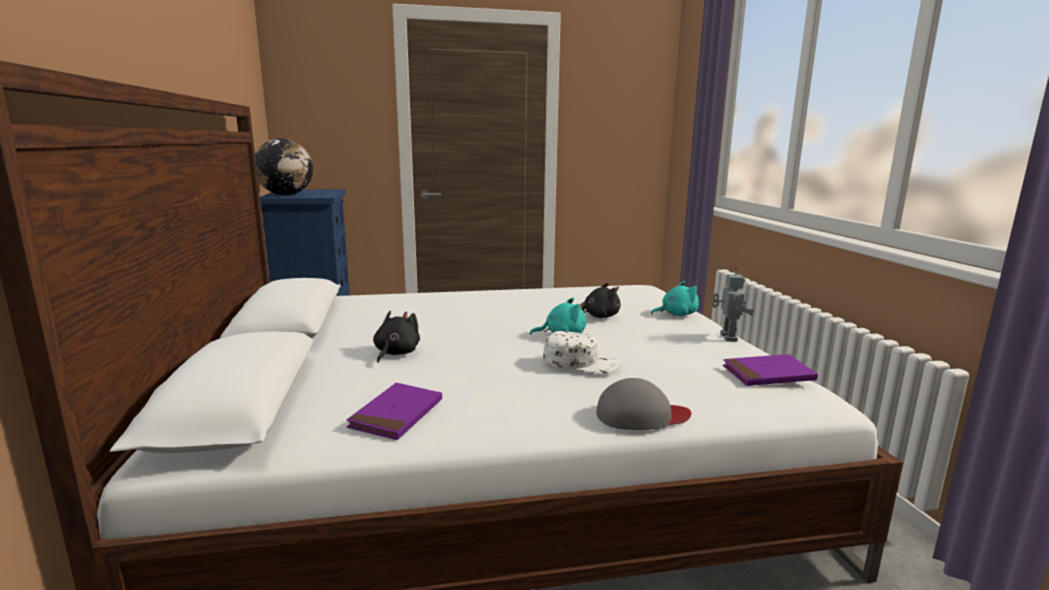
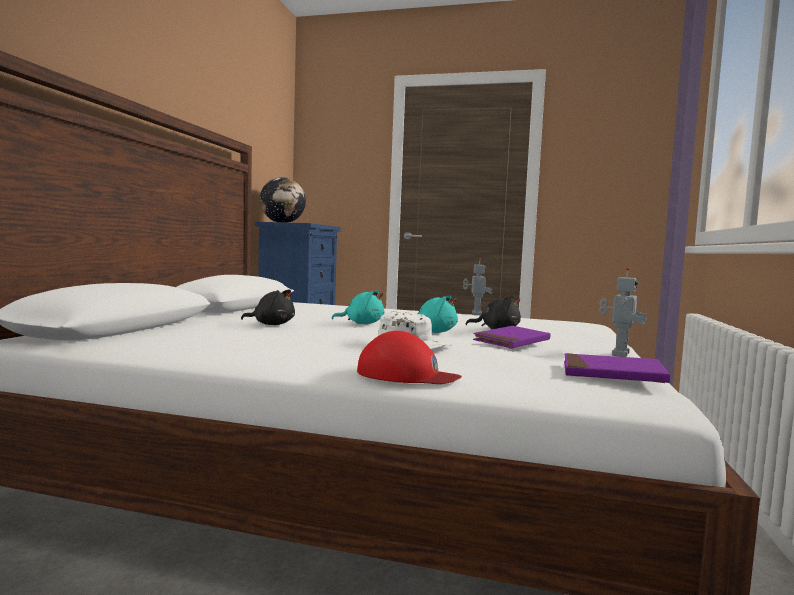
camera: 25 degrees right, 10 degrees down
purple book [346,383,442,440] -> purple book moved to [473,326,551,348]
black plush toy [373,311,420,363] -> black plush toy turned 60 degrees clockwise [241,289,295,325]
grey cap [596,378,691,430] -> red cap [357,331,462,384]
turquoise plush toy [651,281,699,316] -> turquoise plush toy moved to [332,290,384,324]
none -> toy robot [463,258,493,315]

